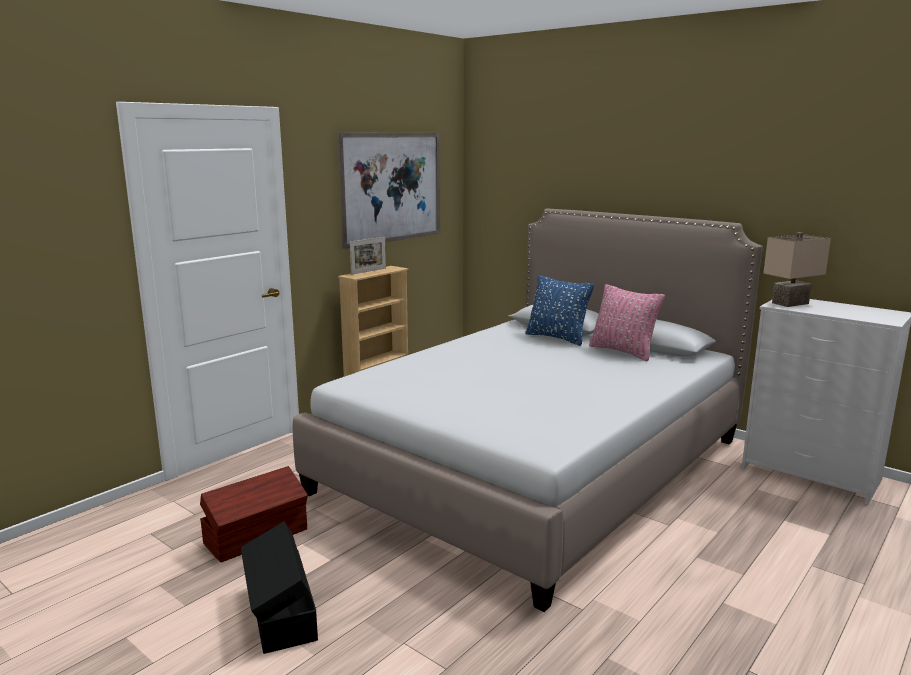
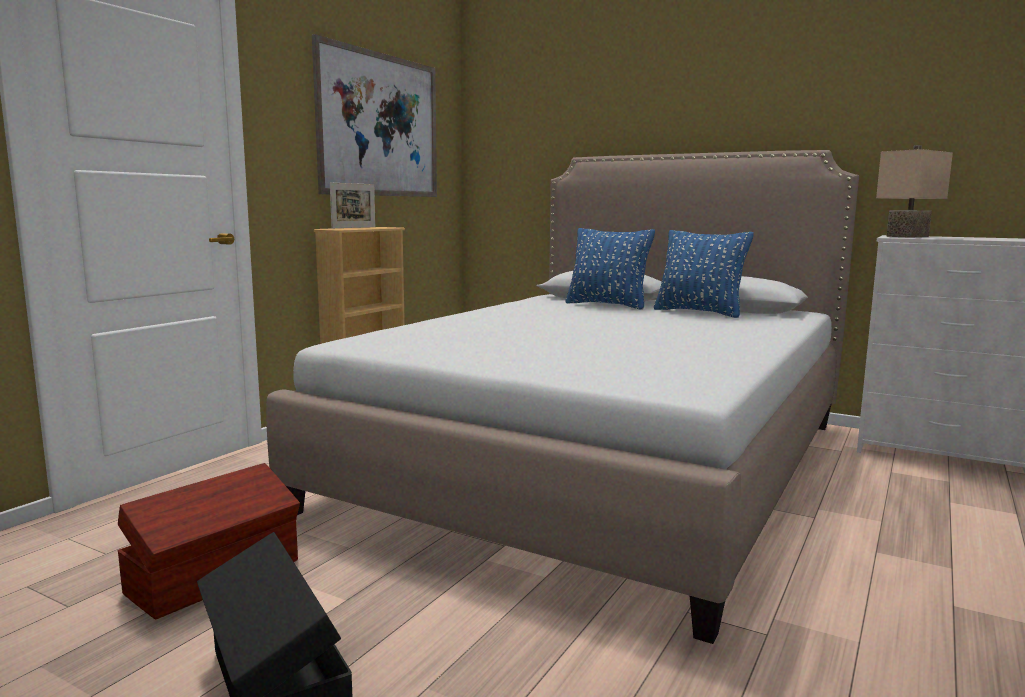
camera: 10 degrees left, 5 degrees down
pink pillow [589,284,665,361] -> blue pillow [654,230,754,318]

